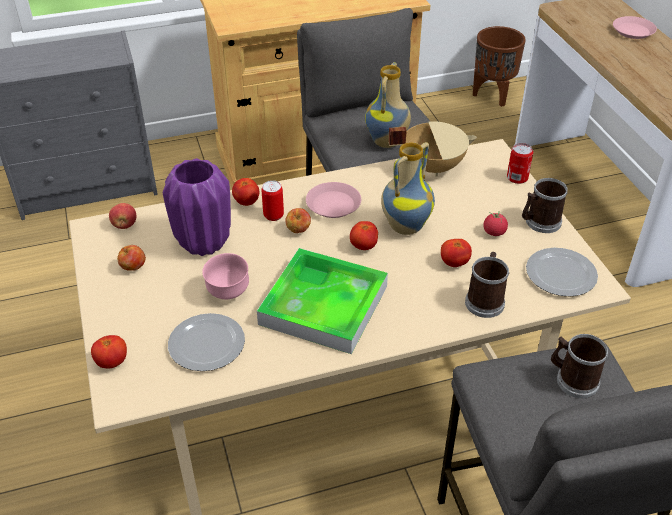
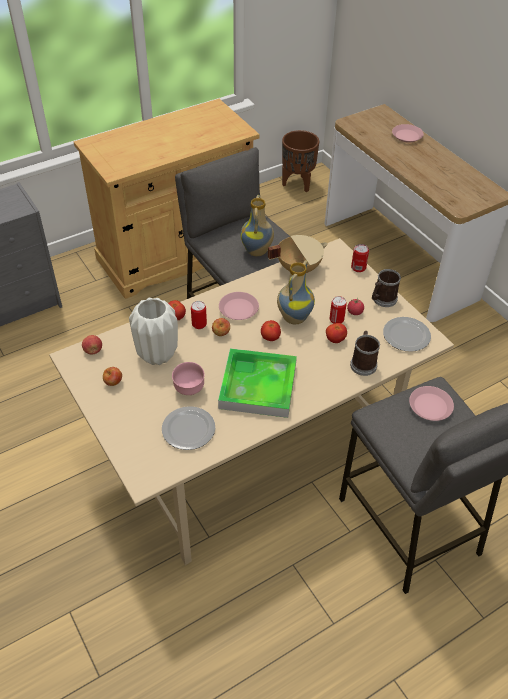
camera: 15 degrees left, 5 degrees up
tomato [91,335,127,369] -> none
purple vase [163,158,231,256] -> white vase [129,298,178,365]
mug [551,334,608,398] -> pink plate [409,386,454,421]
none -> can [330,296,347,324]

